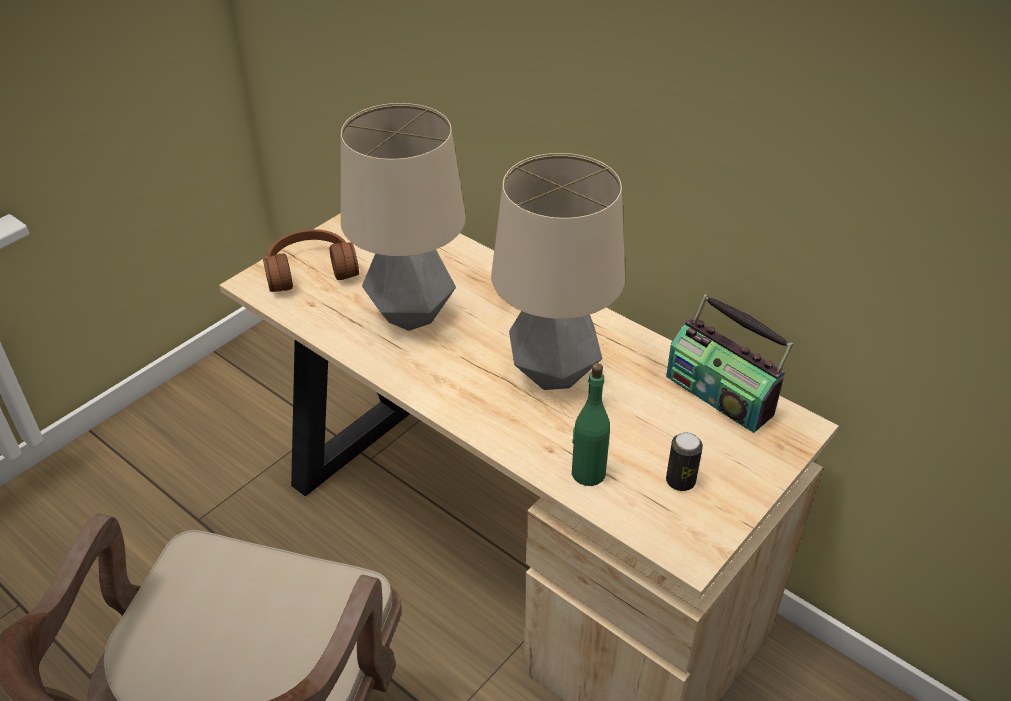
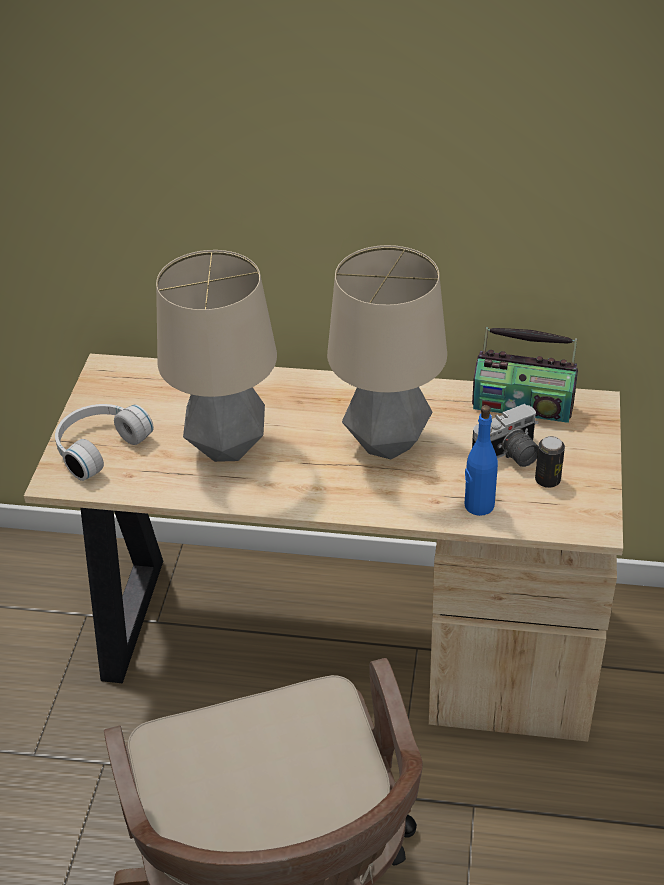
camera: 30 degrees left, 0 degrees up
brown headphones [263,229,359,292] -> white headphones [55,404,154,481]
green bottle [572,363,610,486] -> blue bottle [465,405,498,516]
none -> camera [472,404,539,467]

